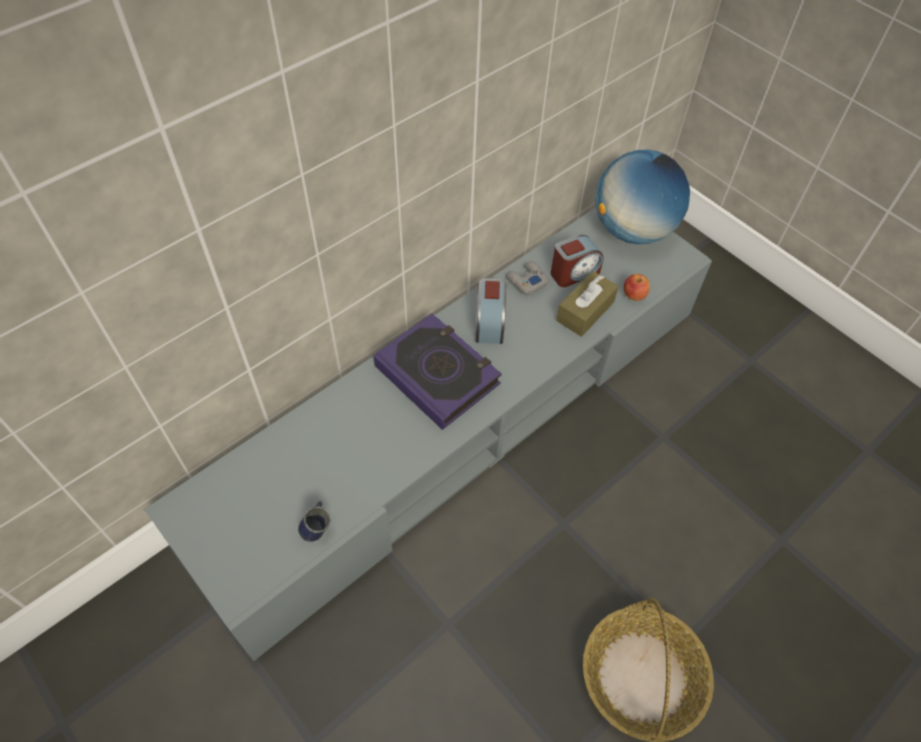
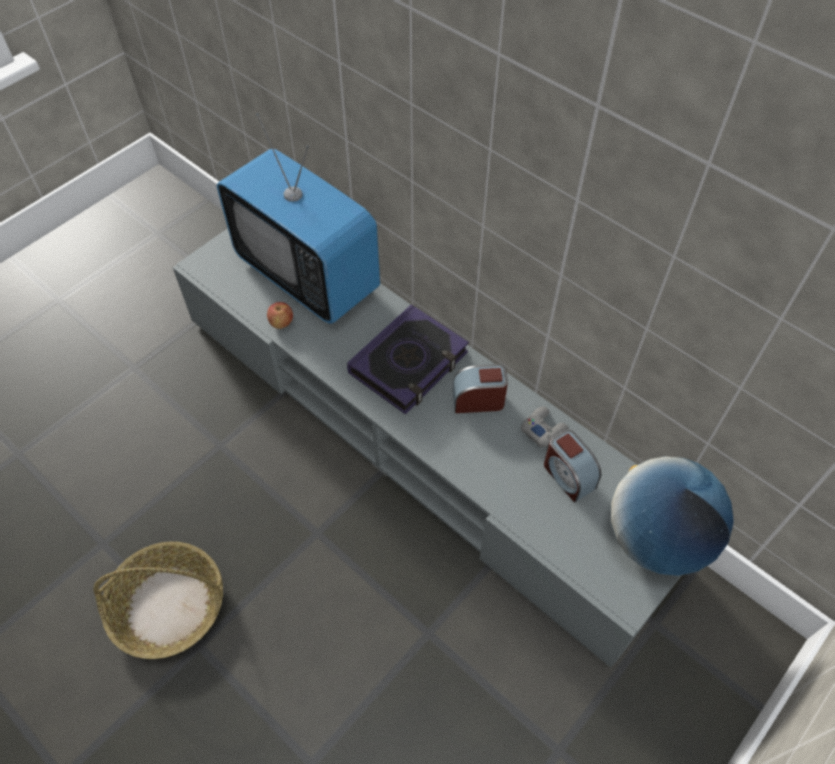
camera: 85 degrees right, 0 degrees up
blue mug [298,501,331,542] -> none
brown tissue box [556,271,619,337] -> none
apple [624,274,650,301] -> apple moved to [267,302,293,329]
none -> television [217,113,380,324]

